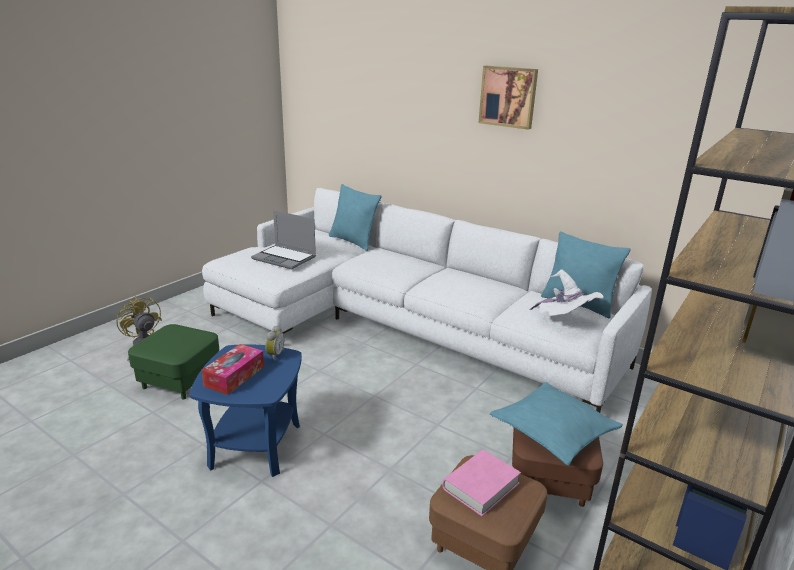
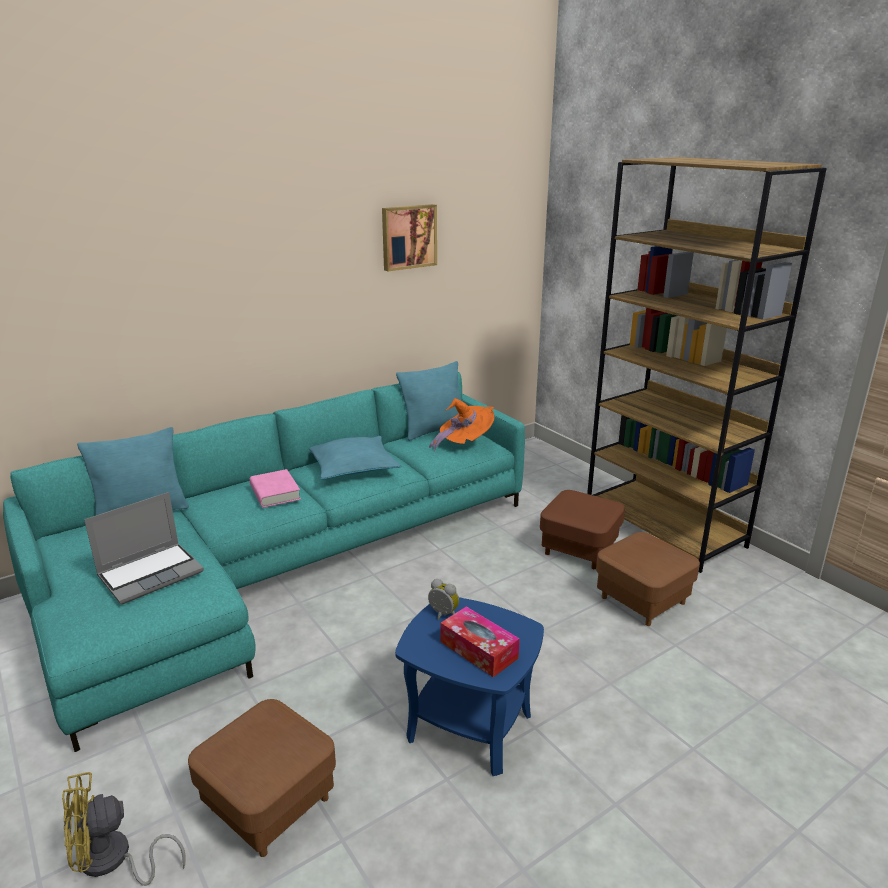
camera: 70 degrees left, 0 degrees up
green ottoman [128,324,219,400] -> brown ottoman [188,699,336,857]
white sofa [202,188,652,413] -> turquoise sofa [3,372,525,752]
pink book [442,450,521,516] -> pink book moved to [250,469,301,507]
picture [479,66,538,130] -> picture moved to [382,204,437,271]
turquoise pillow [490,382,623,465] -> turquoise pillow moved to [309,436,401,480]
white hat [530,269,604,316] -> orange hat [429,398,495,451]

